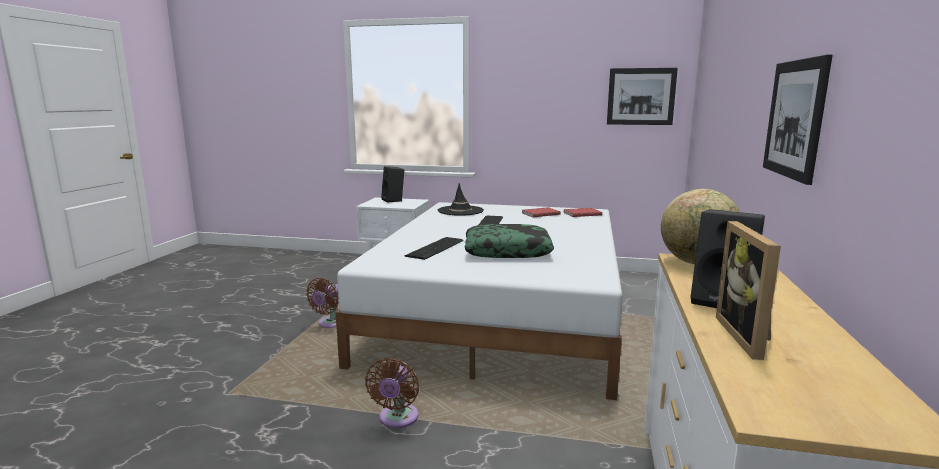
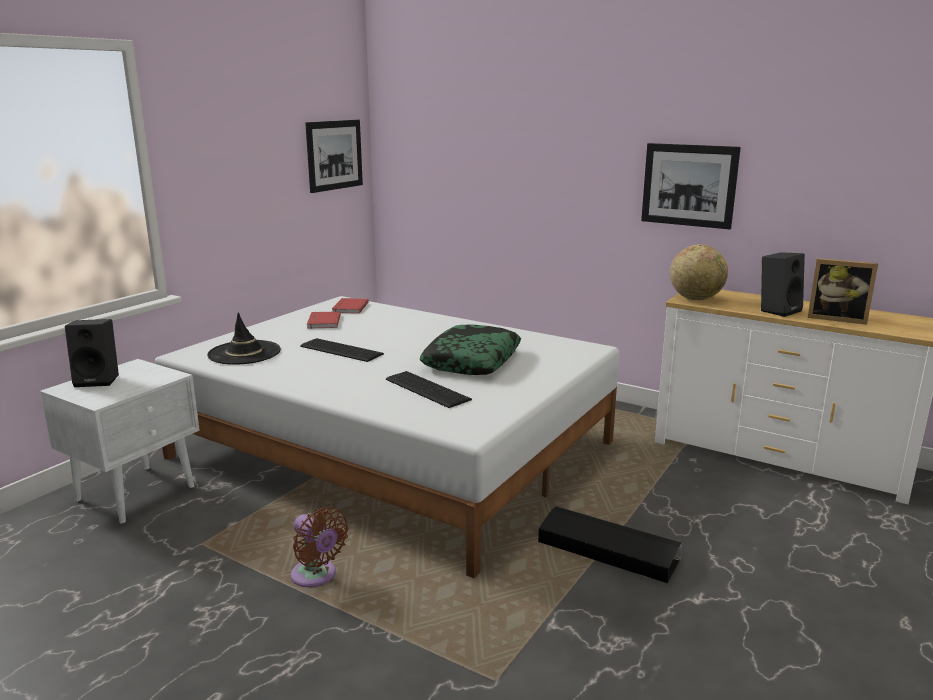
camera: 70 degrees left, 5 degrees up
brown fan [365,358,419,428] -> black storage box [538,506,682,583]

